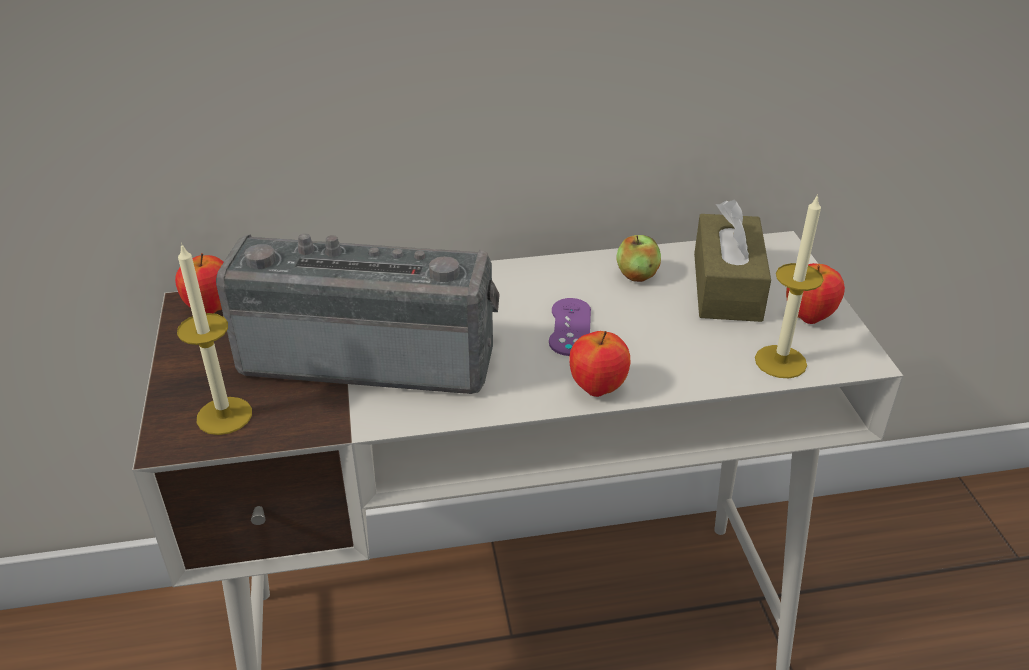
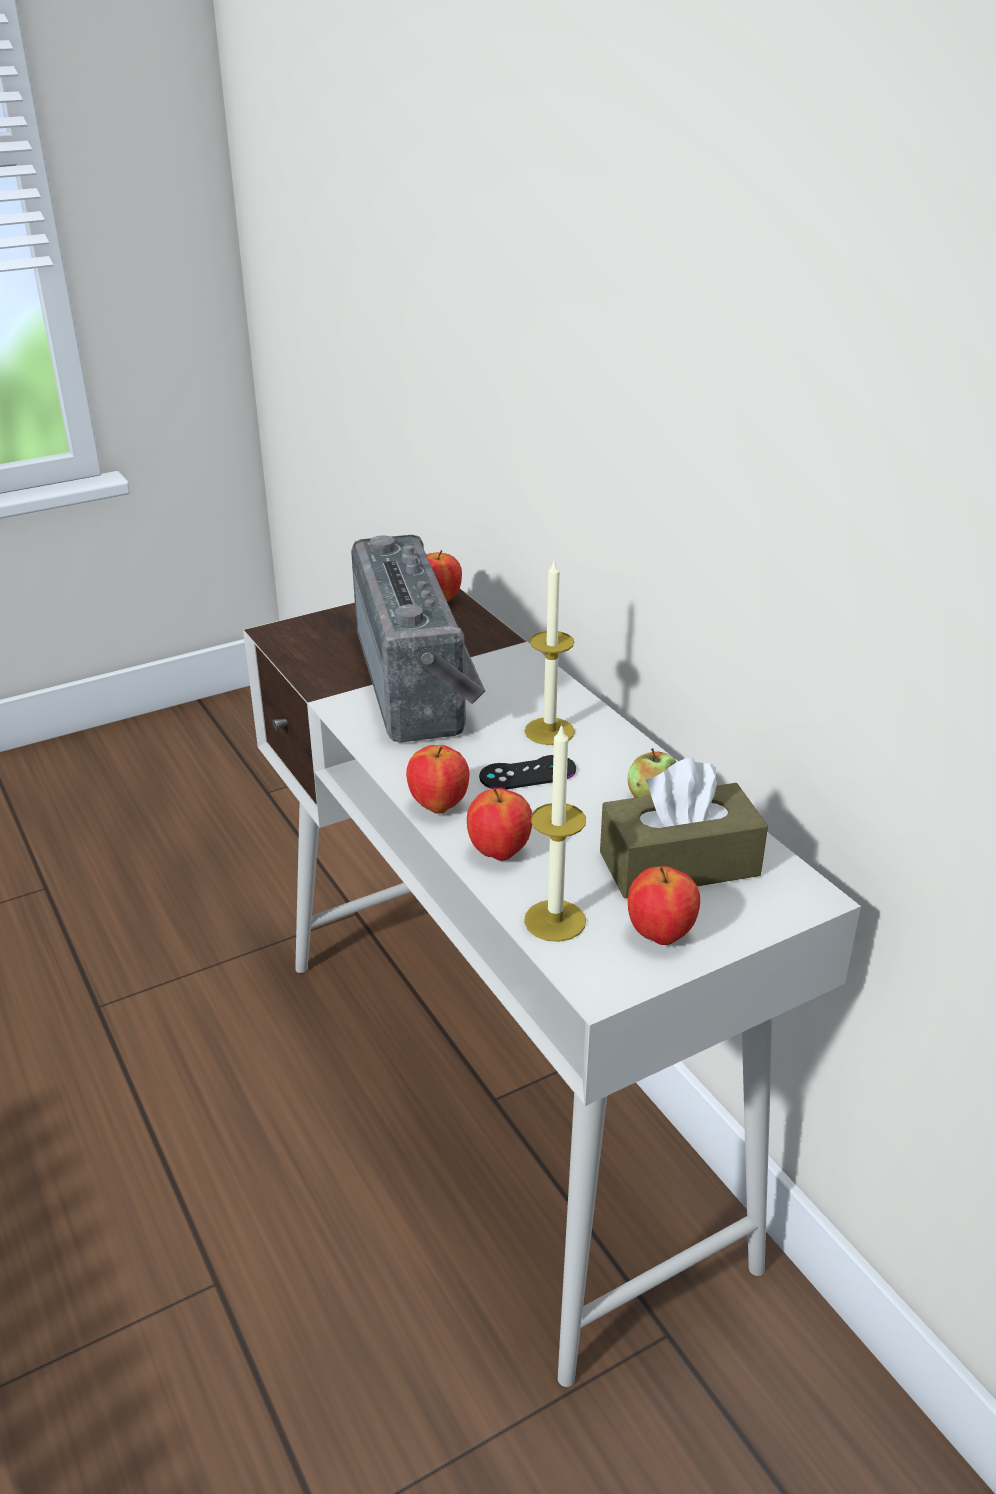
camera: 70 degrees right, 5 degrees down
candle [177,243,252,435] -> candle moved to [525,558,575,745]
purple game controller [549,298,591,356] -> black game controller [479,755,576,790]
none -> apple [467,788,532,861]

